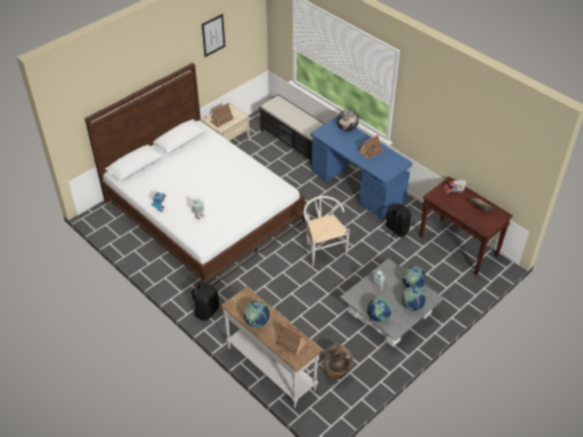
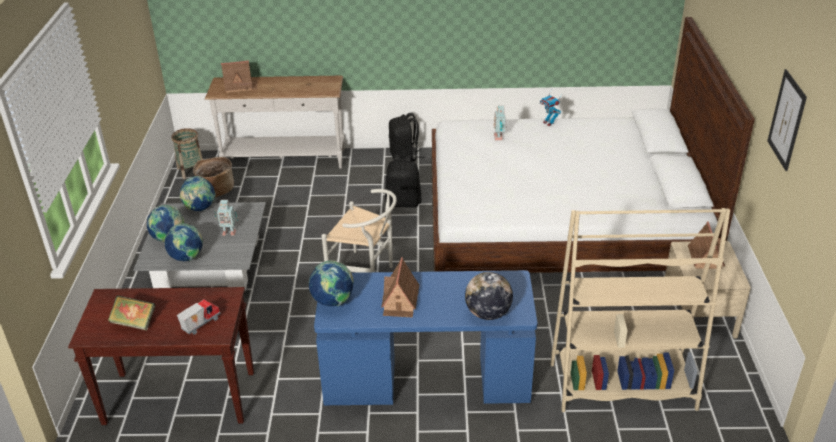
camera: 135 degrees right, 10 degrees down
globe [243,301,270,328] -> globe moved to [309,261,353,306]
black bench [259,94,325,165] -> beige bookcase [551,208,730,412]
black backpack [383,204,411,239] -> black backpack moved to [385,155,421,208]
none -> basket [171,128,203,179]

